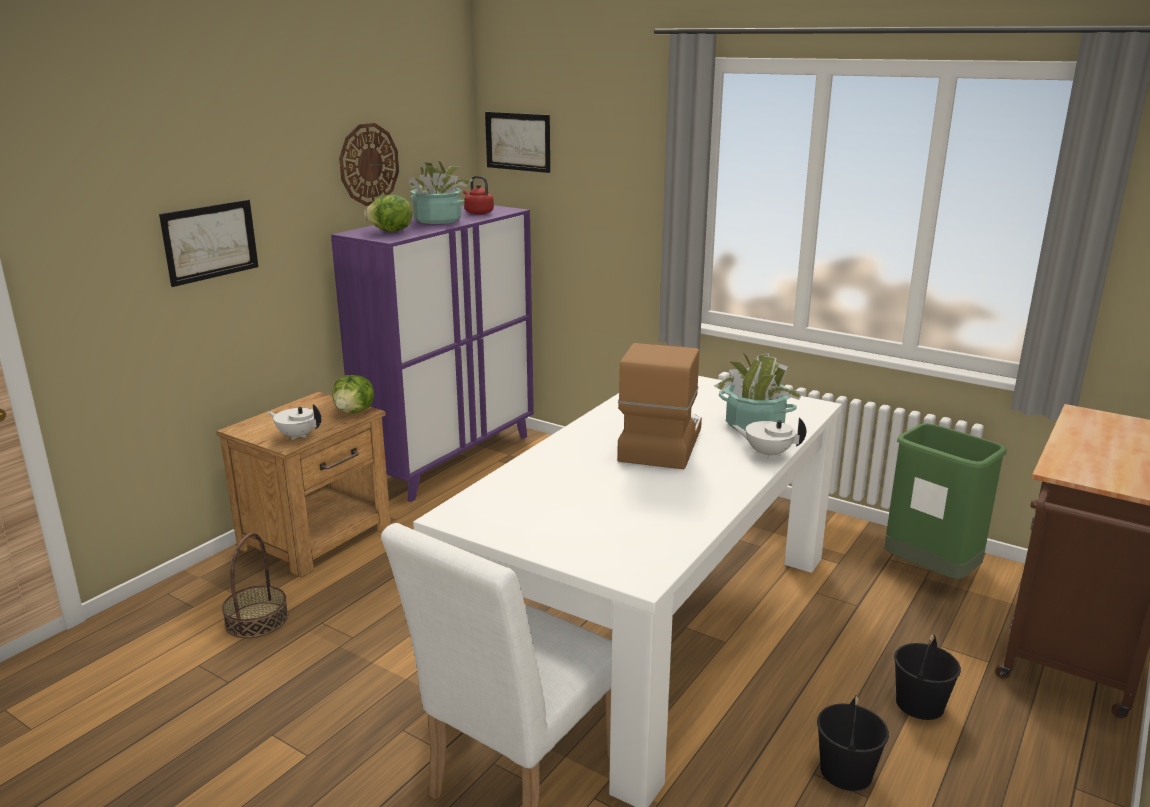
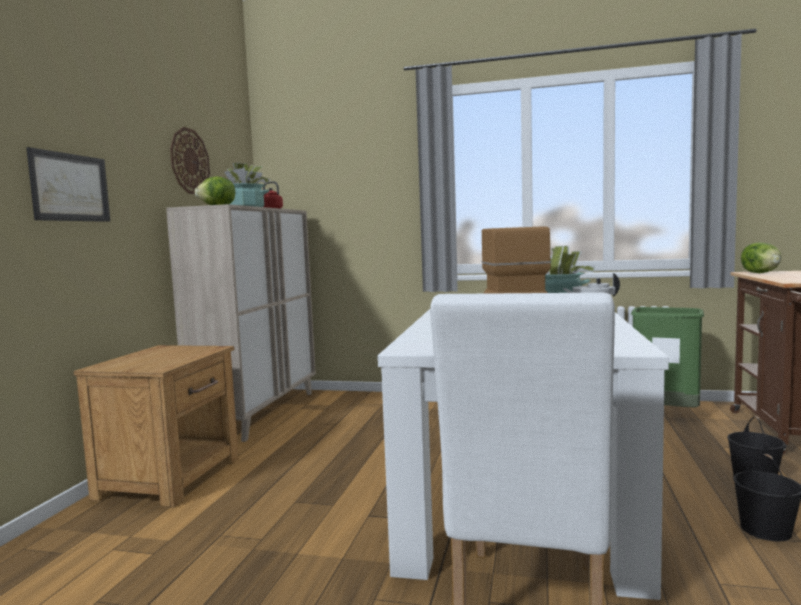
camera: 20 degrees left, 15 degrees down
basket [222,533,288,638] -> none
white teapot [268,404,321,440] -> none
purple cabinet [331,205,534,502] -> beige cabinet [166,204,316,442]
lettuce [333,375,374,413] -> lettuce moved to [741,242,781,273]
picture [485,112,550,173] -> none

